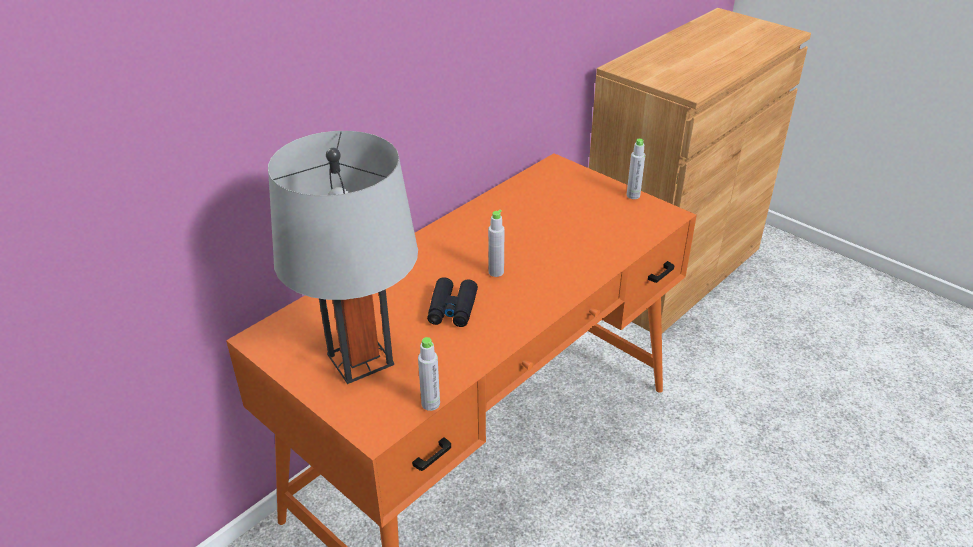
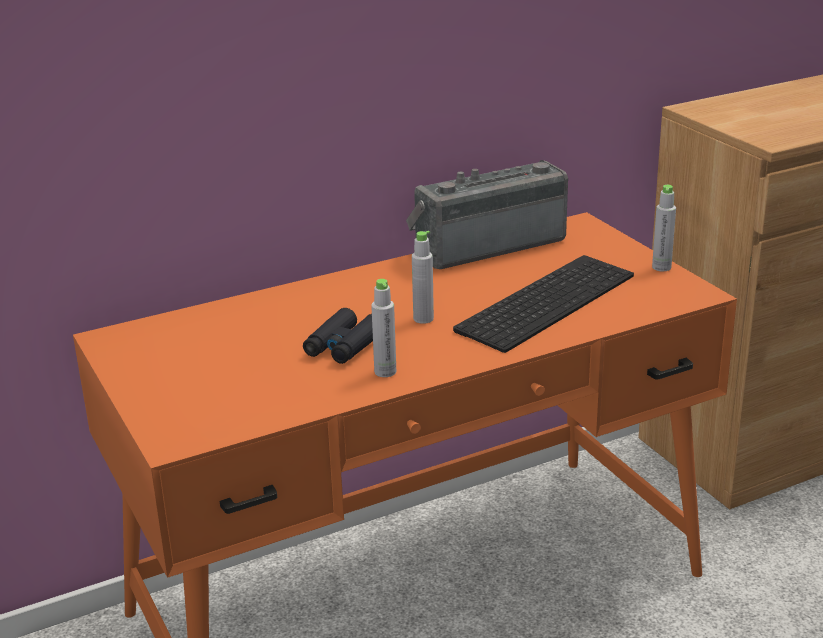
camera: 20 degrees right, 10 degrees down
grey table lamp [268,131,418,384] -> none
grey bottle [418,337,440,411] -> grey bottle moved to [371,279,396,377]
none -> radio [406,160,568,269]
none -> keyboard [453,255,634,353]

